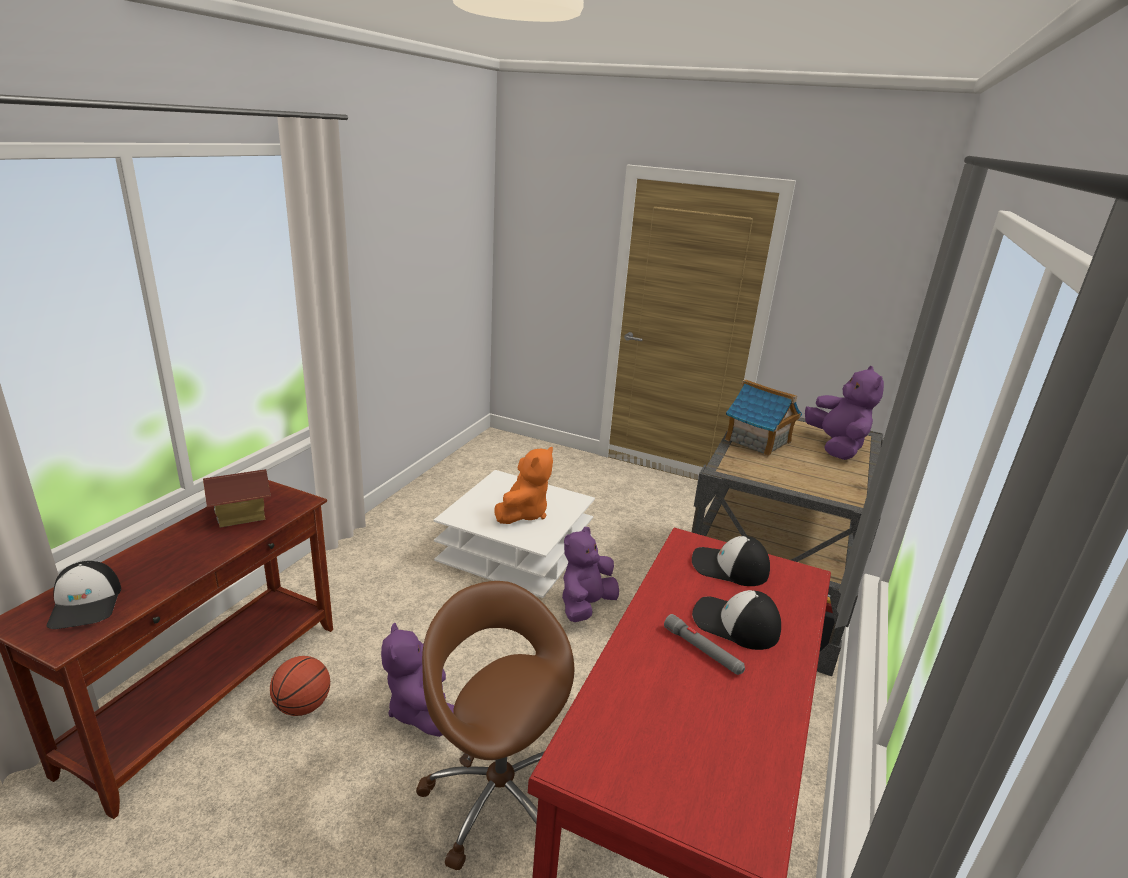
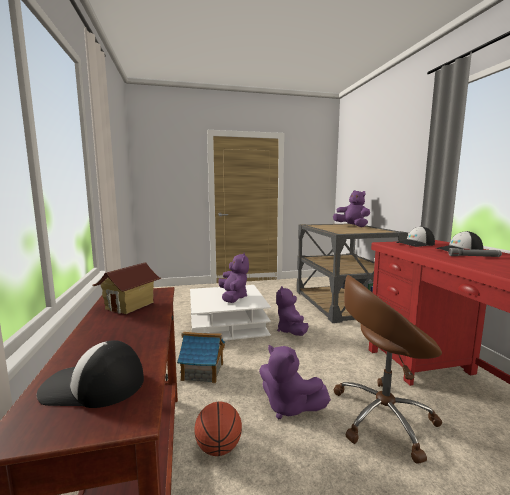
camera: 35 degrees left, 15 degrees down
cap [46,561,121,629] -> cap turned 150 degrees clockwise [37,340,144,408]
orange plush toy [495,447,553,524] -> purple plush toy [218,253,249,303]
toy house [725,379,802,456] -> toy house moved to [177,332,225,383]

